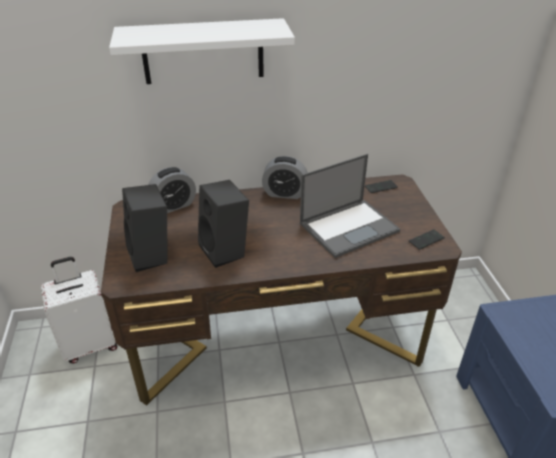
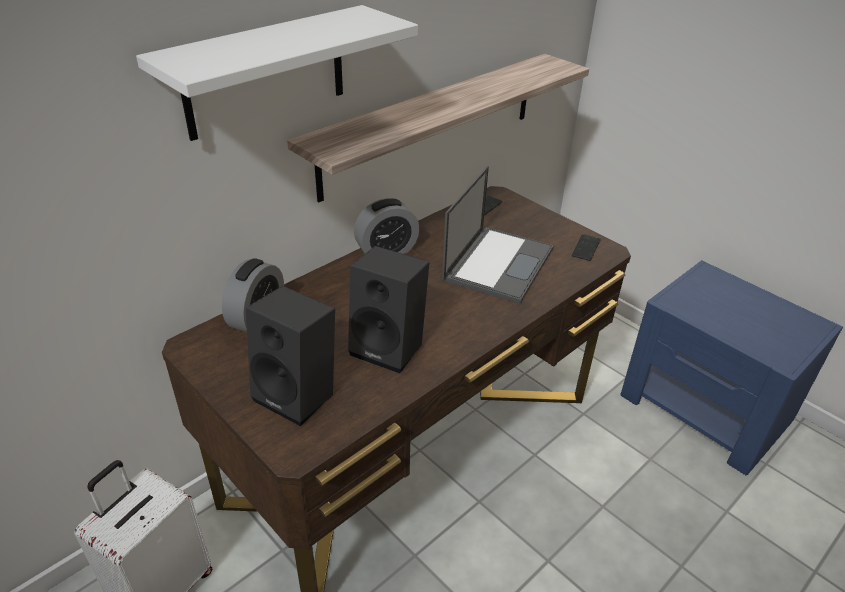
camera: 35 degrees left, 0 degrees up
none -> shelf [287,54,589,202]

